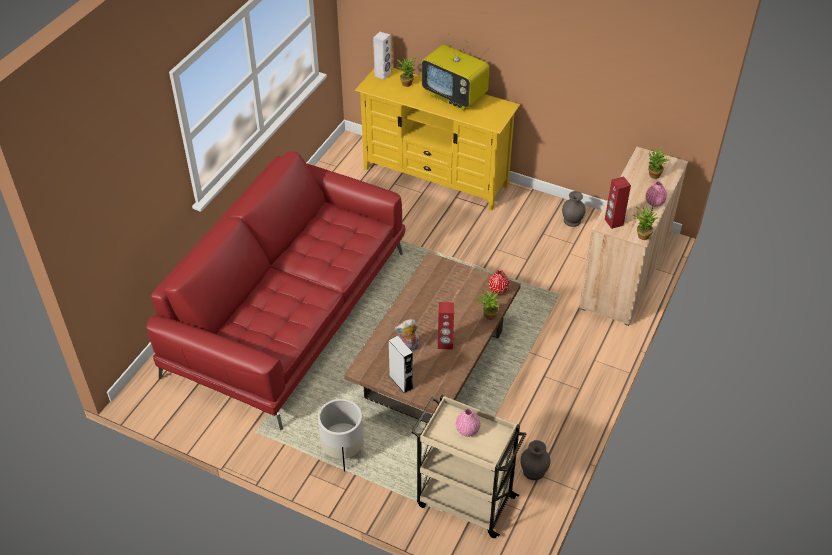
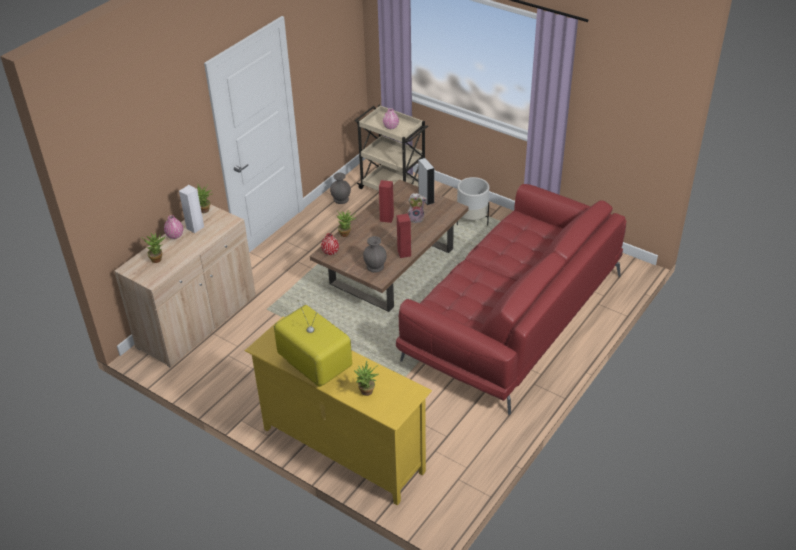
camera: 170 degrees left, 5 degrees down
white speaker [373,32,391,80] -> white speaker moved to [179,185,204,233]
grey vase [562,191,586,227] -> grey vase moved to [363,236,387,273]
red speaker [605,176,631,229] -> red speaker moved to [397,213,411,258]

